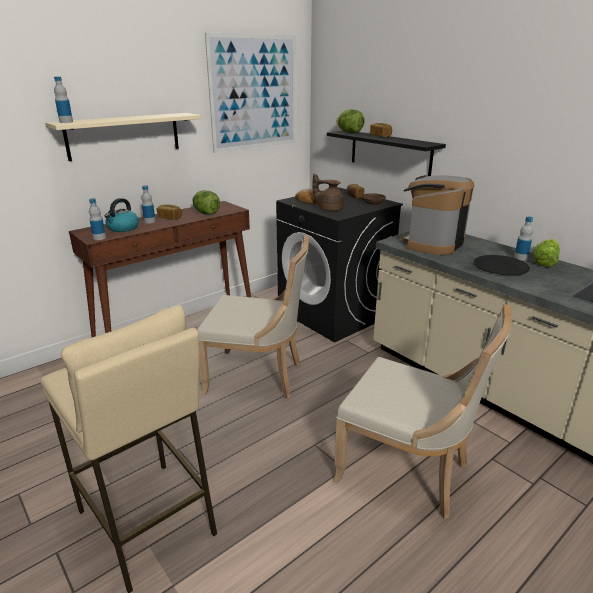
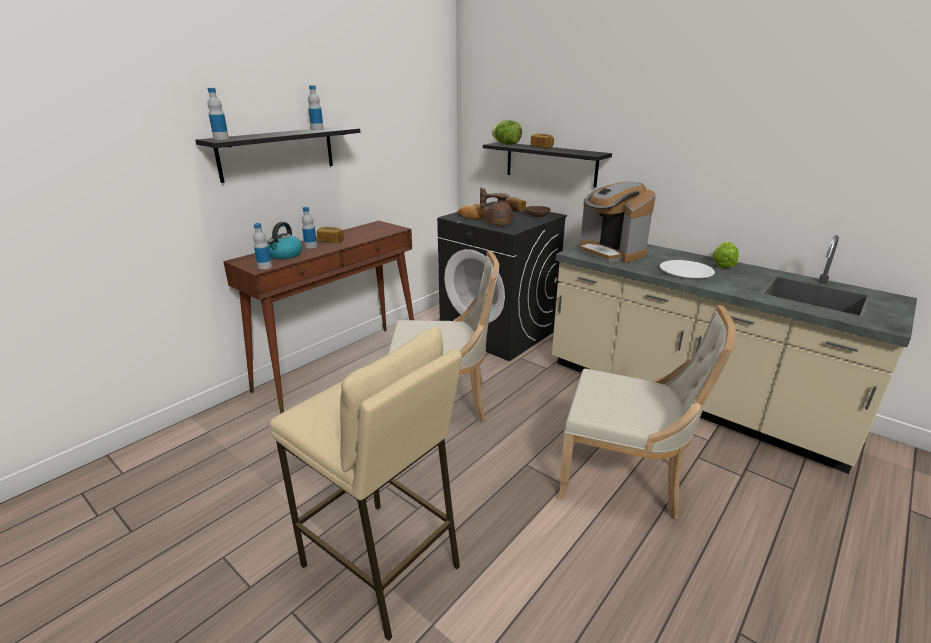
camera: 10 degrees left, 0 degrees up
beige shelf [45,113,201,161] -> black shelf [195,126,361,183]
lettuce [192,190,220,214] -> none
picture [205,32,296,153] -> none
coffee machine [401,175,474,255] -> coffee machine turned 60 degrees counterclockwise [579,181,656,263]
black plate [473,255,530,276] -> white plate [660,260,715,278]
bottle [514,217,533,261] -> bottle moved to [308,85,324,130]

